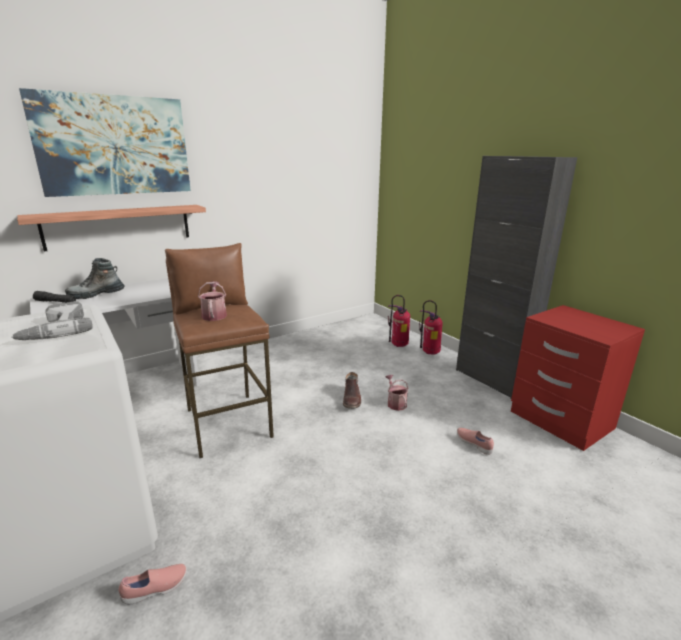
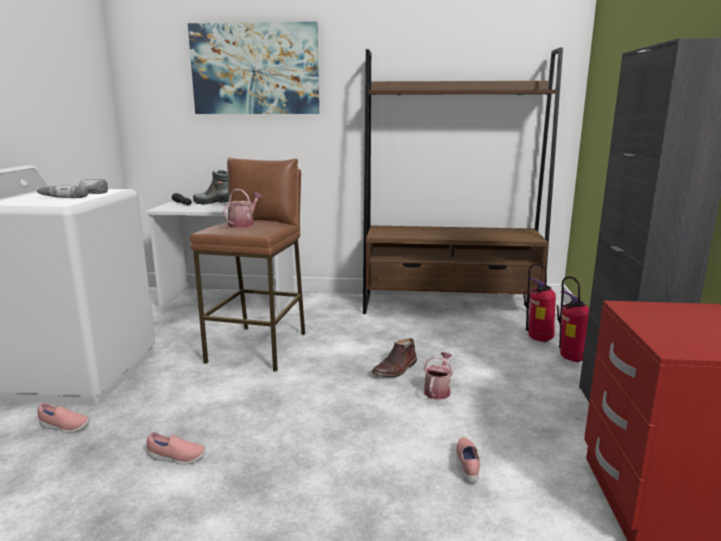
camera: 40 degrees right, 5 degrees down
shelf [17,205,206,252] -> none
none -> pink shoe [147,432,206,465]
none -> brown bookcase [363,47,563,314]

